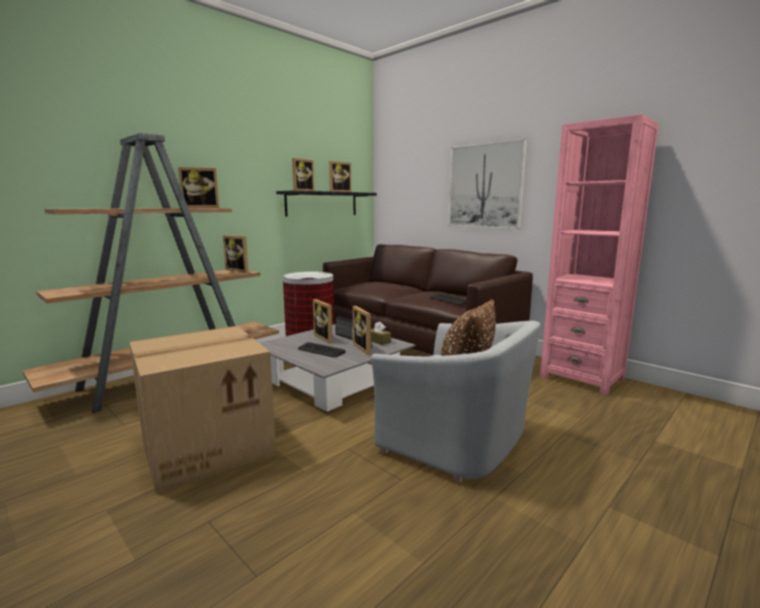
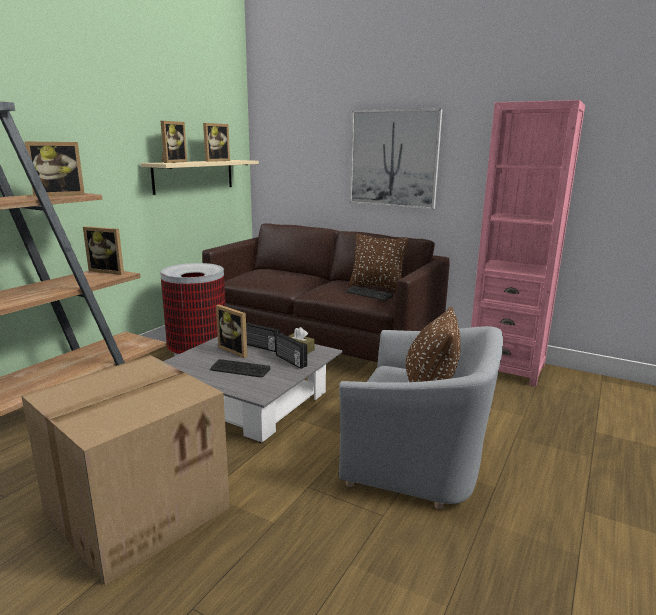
camera: 15 degrees left, 5 degrees up
black shelf [276,191,377,216] -> beige shelf [141,160,259,195]
picture frame [353,306,373,355] -> radio [276,333,307,369]
none -> brown pillow [349,234,409,291]

